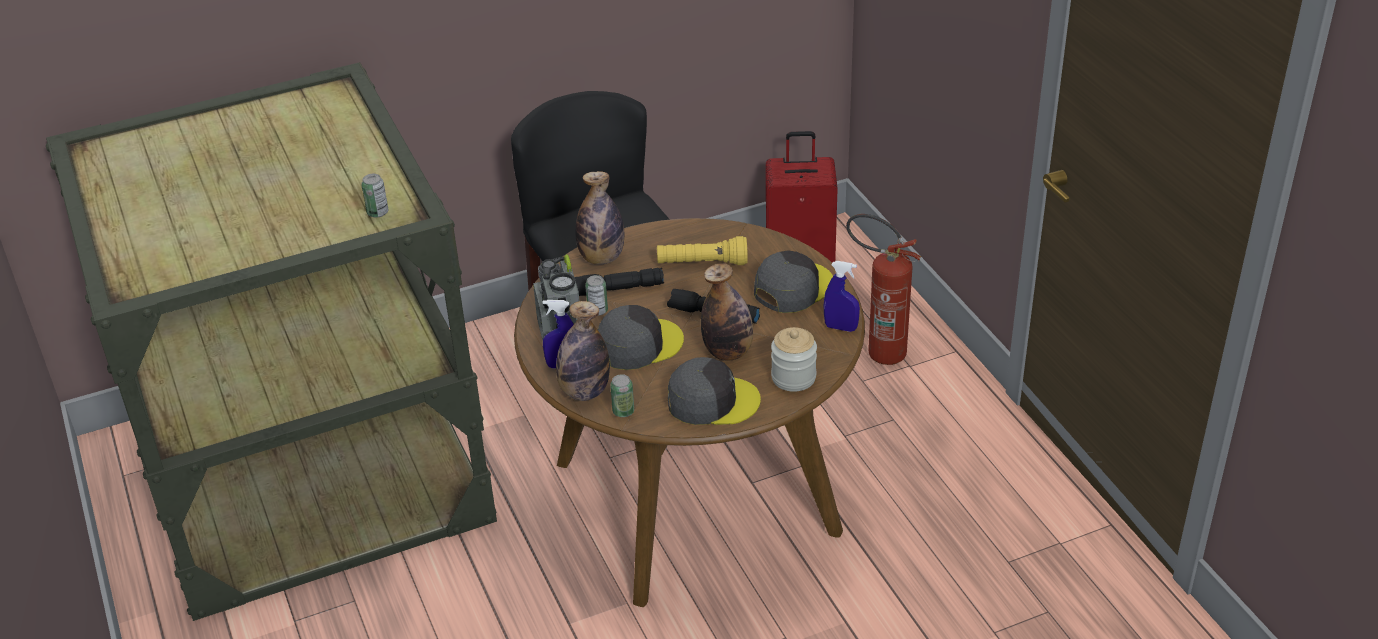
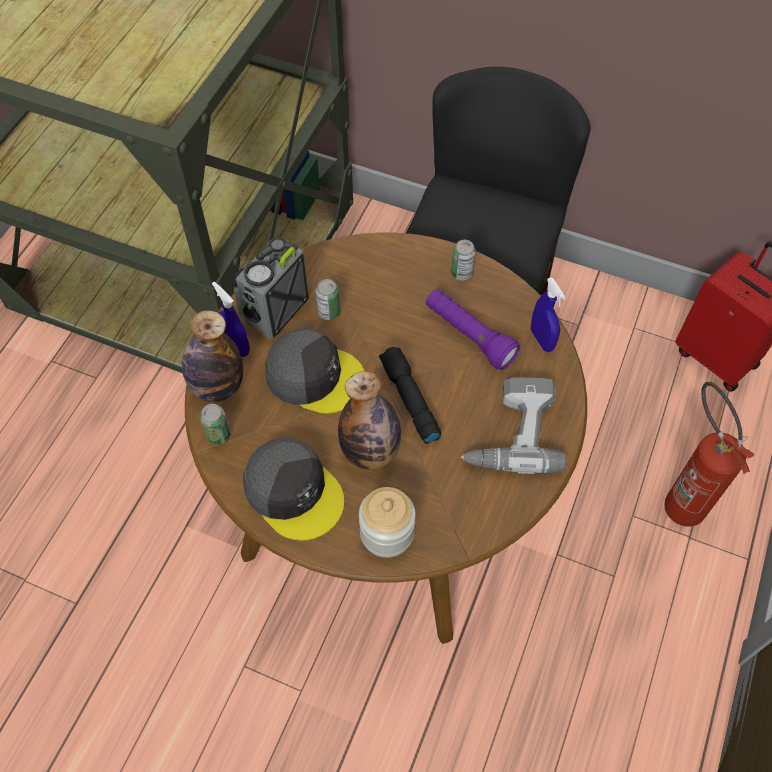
camera: 45 degrees right, 20 degrees up
can [361,174,388,218] -> can moved to [451,240,476,281]
bottle [575,171,624,265] -> none
black flashlight [575,268,664,296] -> none
yellow flashlight [657,236,748,265] -> purple flashlight [426,289,520,370]
grey cap [754,250,833,313] -> power drill [461,377,567,474]
blue spray bottle [824,261,860,332] -> blue spray bottle moved to [531,277,566,352]

